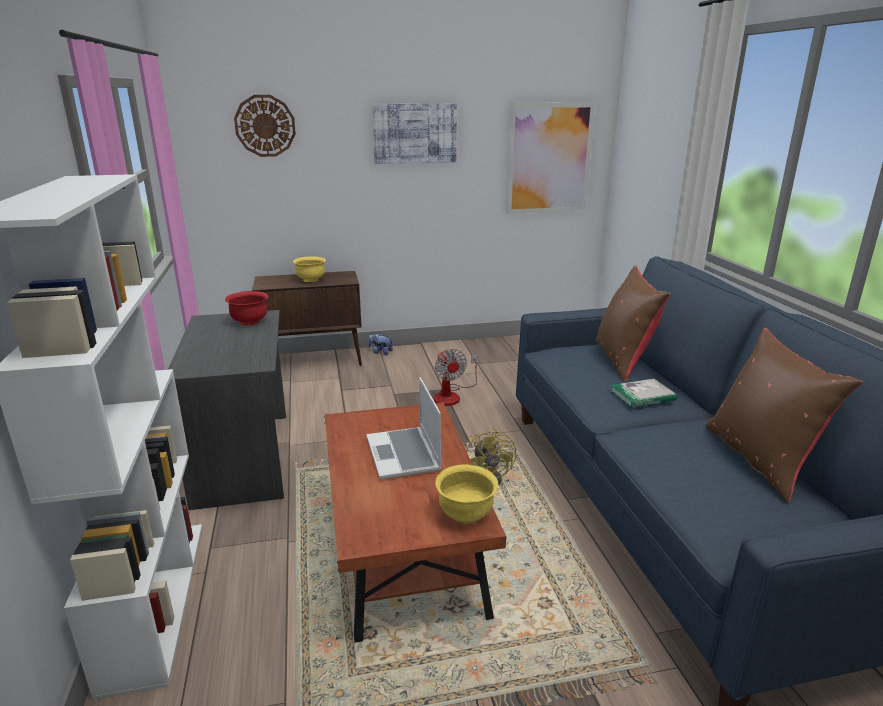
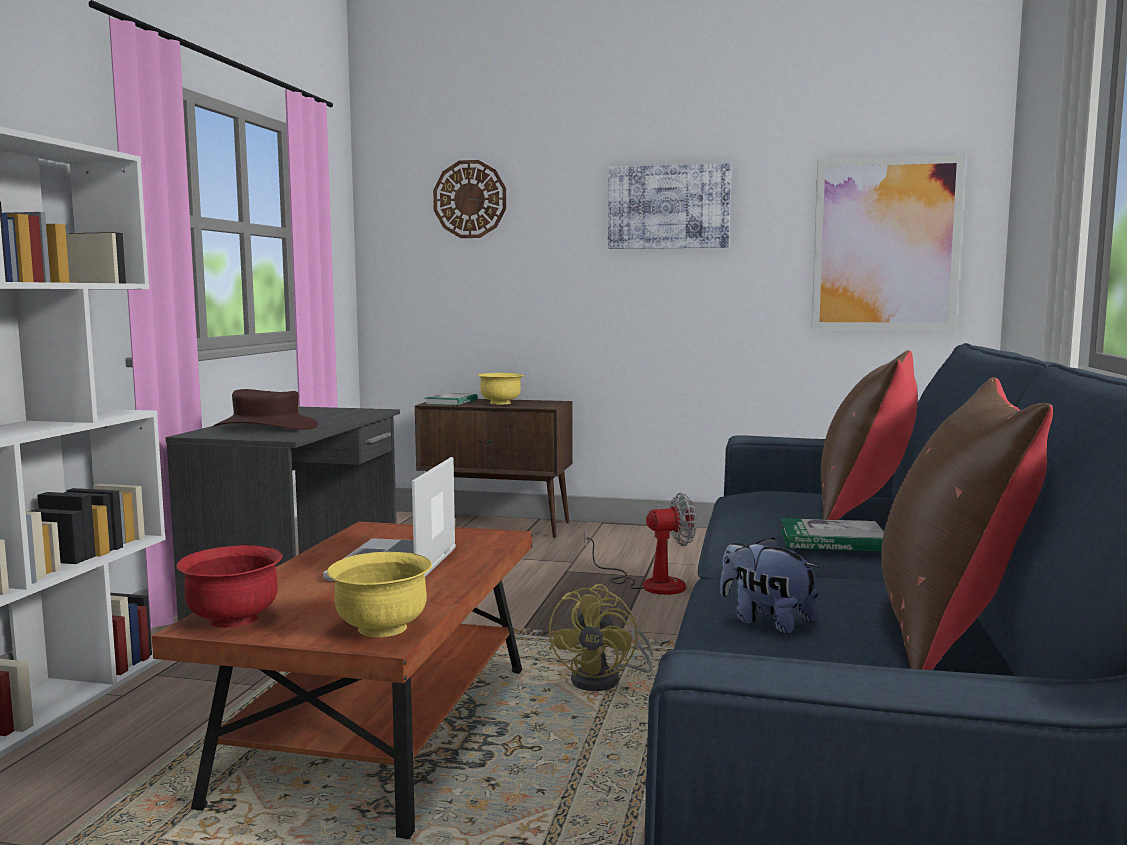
camera: 25 degrees right, 15 degrees down
red bowl [225,291,269,325] -> red bowl moved to [176,545,283,628]
plush toy [368,332,393,355] -> plush toy moved to [720,537,819,634]
fan [434,349,477,406] -> fan turned 105 degrees counterclockwise [584,493,696,595]
none -> brown hat [213,389,318,430]
none -> book [425,393,478,406]

